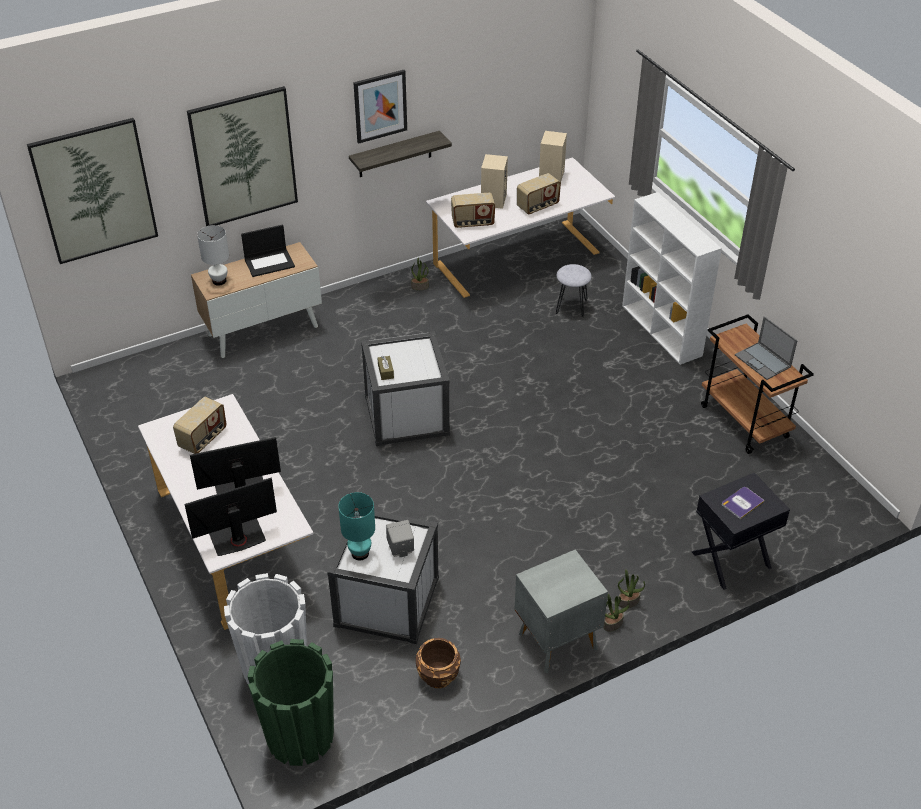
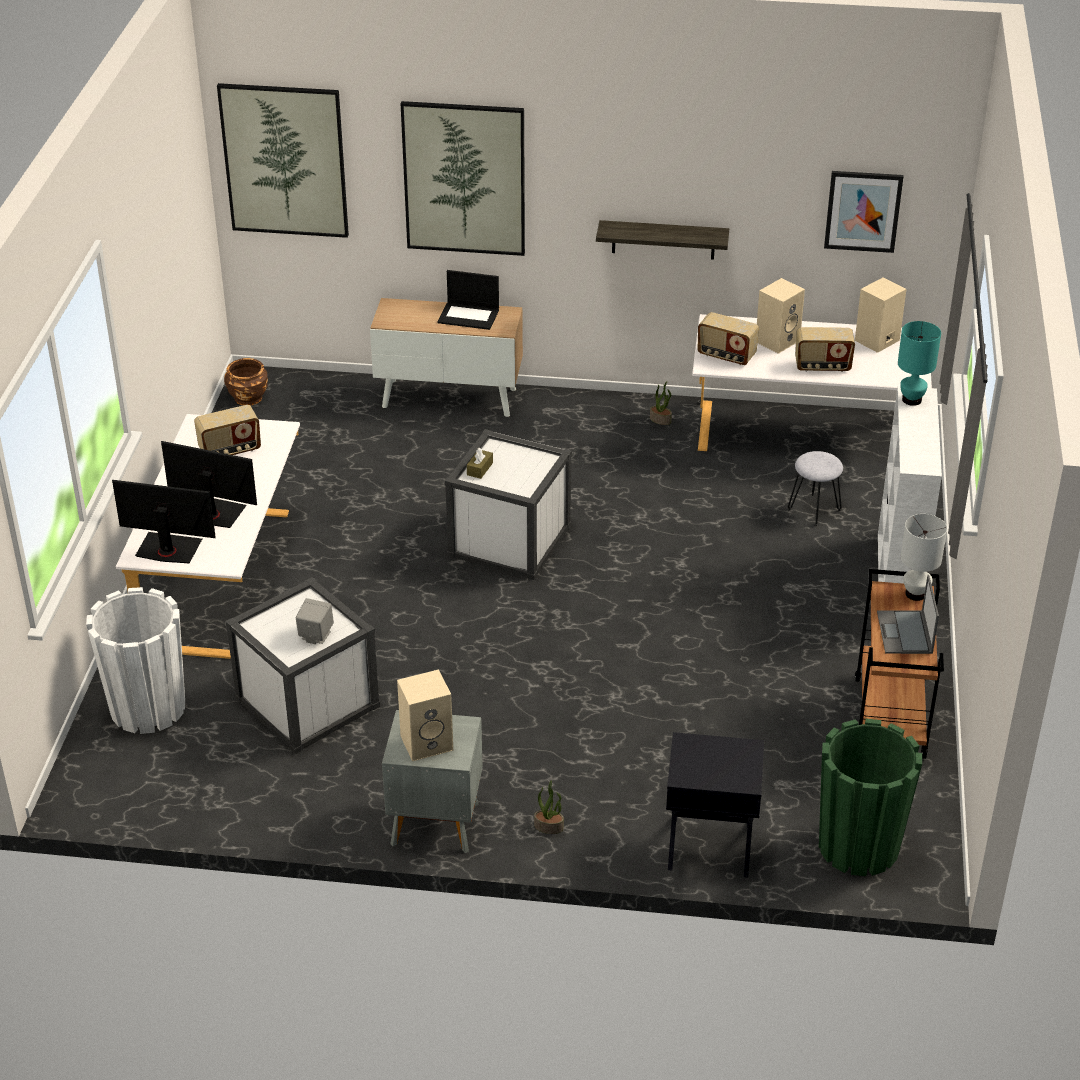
camera: 35 degrees right, 5 degrees down
white table lamp [197,225,229,286] -> white table lamp moved to [901,514,947,601]
green planter [248,639,334,766] -> green planter moved to [819,719,922,876]
turquoise table lamp [338,492,375,560] -> turquoise table lamp moved to [898,321,941,406]
picture [353,70,407,144] -> picture moved to [824,171,903,253]
brown planter [416,638,461,688] -> brown planter moved to [224,358,268,405]
potted plant [603,593,630,632] -> none
book [722,487,764,519] -> none
none -> beige speaker [397,669,453,761]

